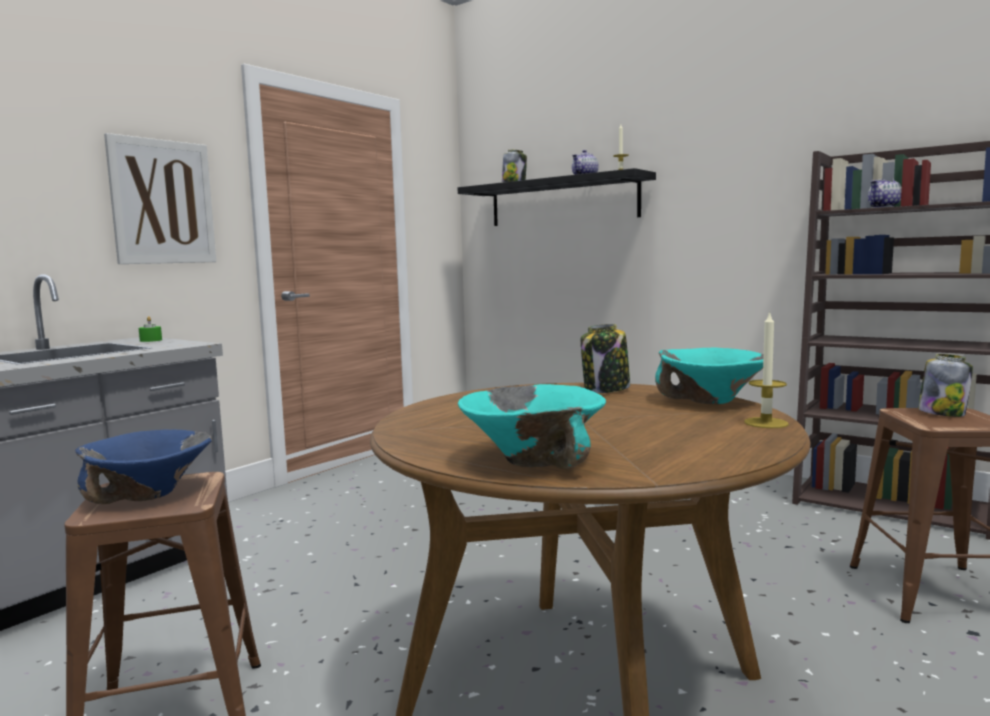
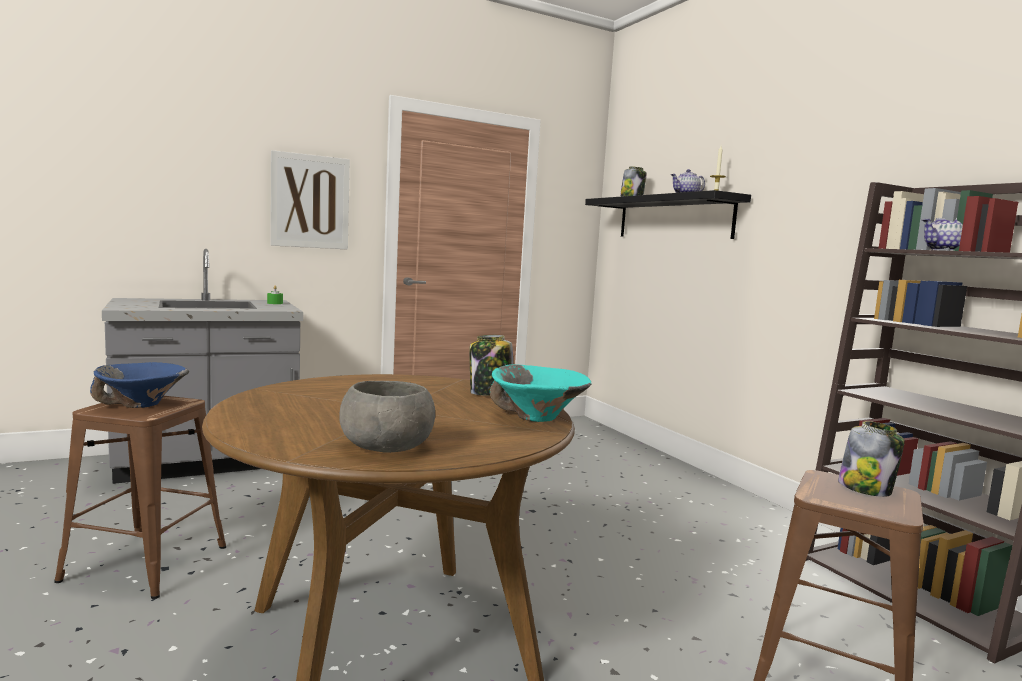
camera: 25 degrees right, 0 degrees up
turquoise bowl [458,384,606,469] -> none
candle [744,311,789,428] -> none
none -> grey bowl [339,381,435,453]

